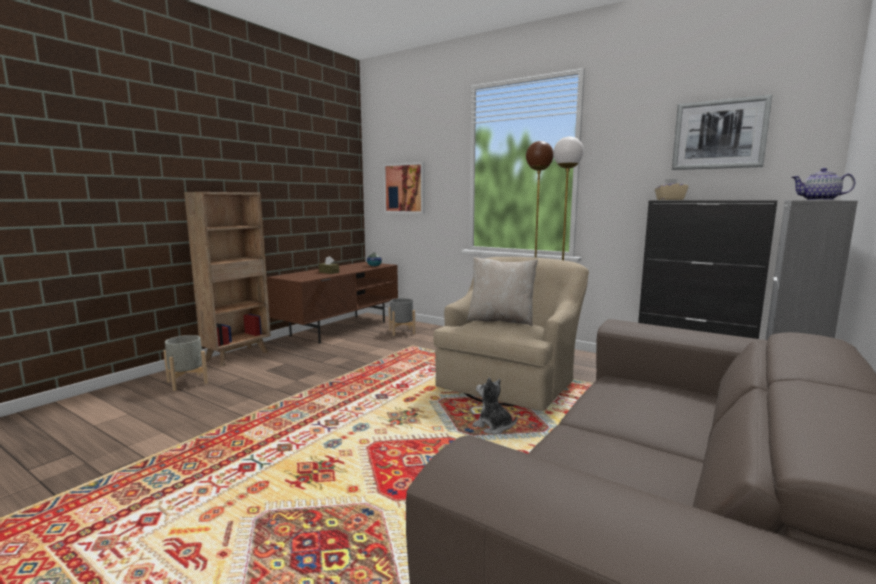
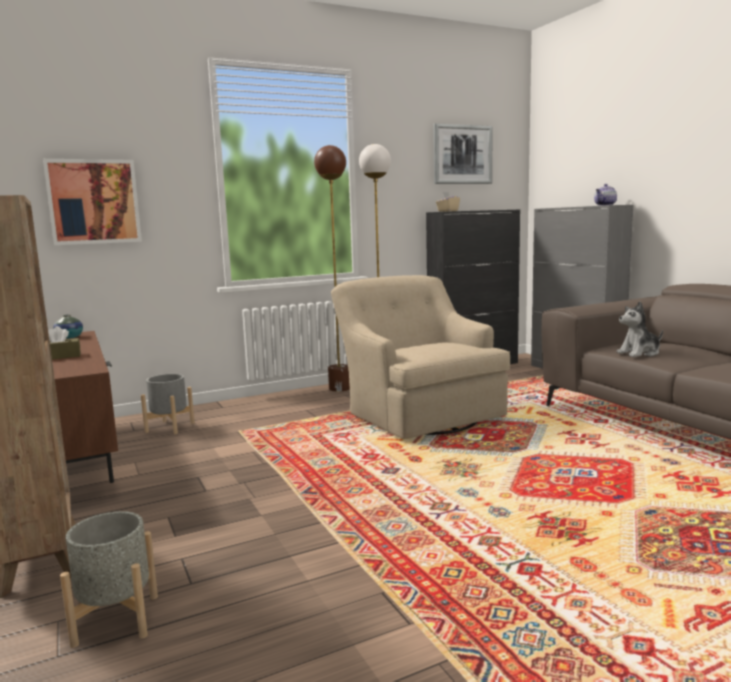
camera: 60 degrees left, 0 degrees up
beige pillow [467,257,538,326] -> none
plush toy [473,377,518,434] -> plush toy moved to [616,301,663,357]

